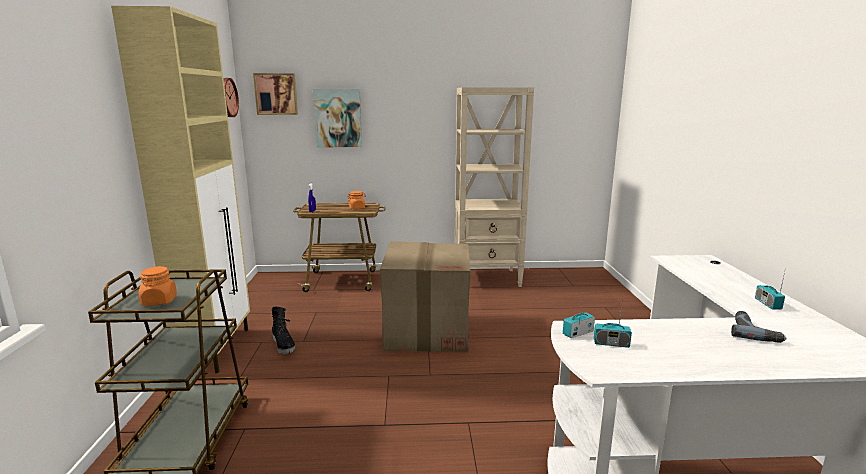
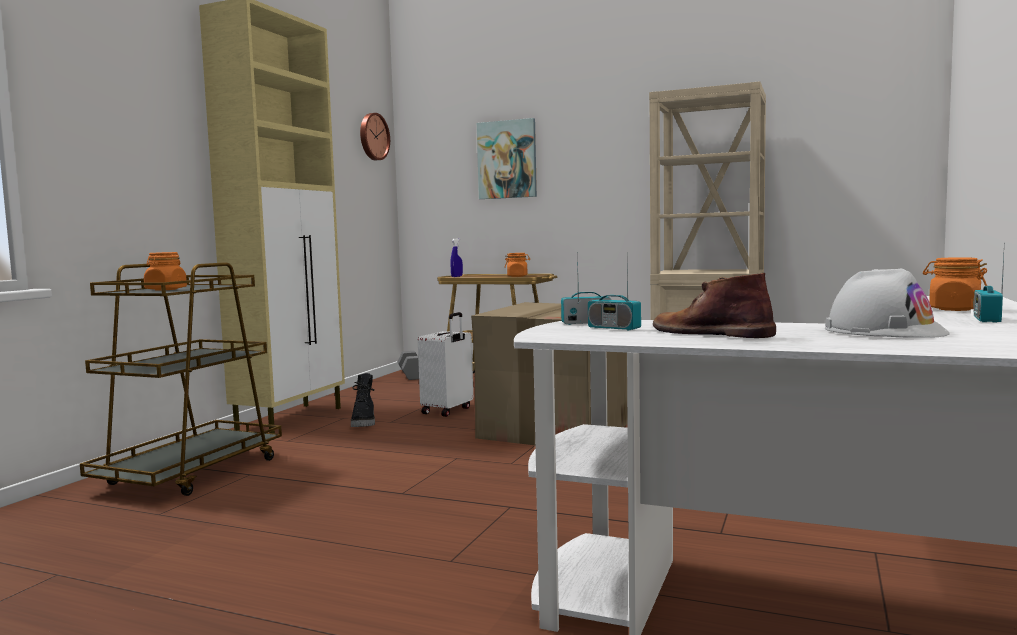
camera: 25 degrees right, 10 degrees down
picture [253,73,298,115] -> none
power drill [731,311,787,343] -> white hard hat [825,268,950,338]
none -> grey dumbbell [398,351,419,380]
none -> white suitcase [418,312,473,417]
none -> brown boot [653,273,776,338]
none -> orange jar [923,257,987,311]

